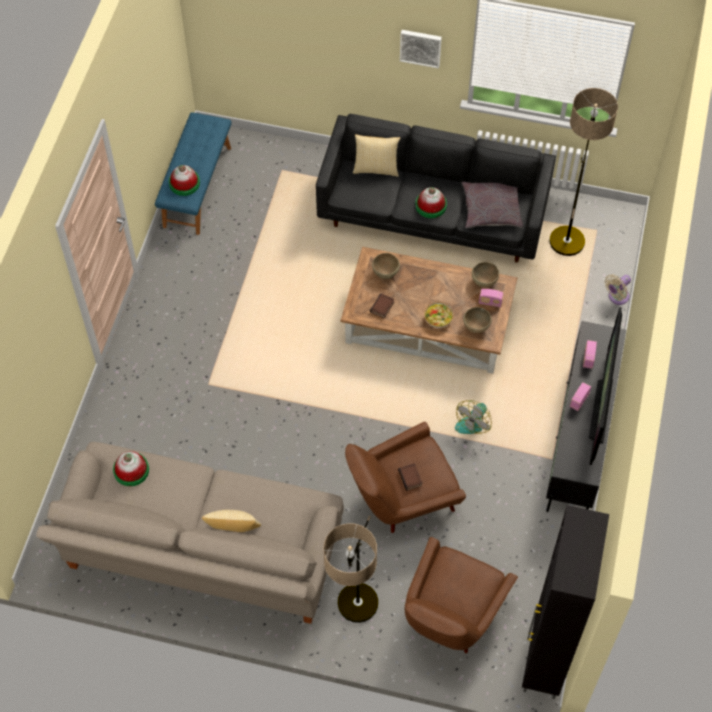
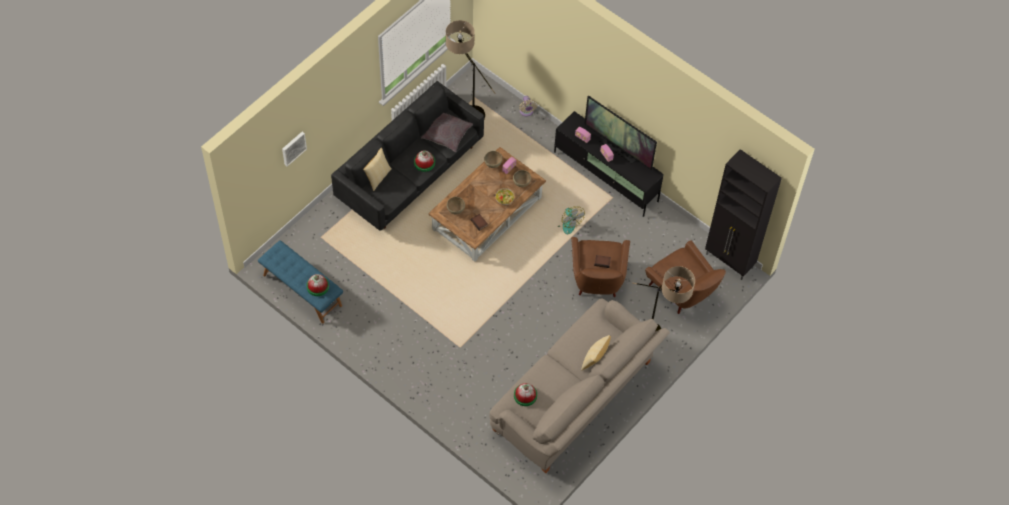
camera: 65 degrees left, 0 degrees up
picture [400,30,442,68] -> picture moved to [282,131,307,166]

